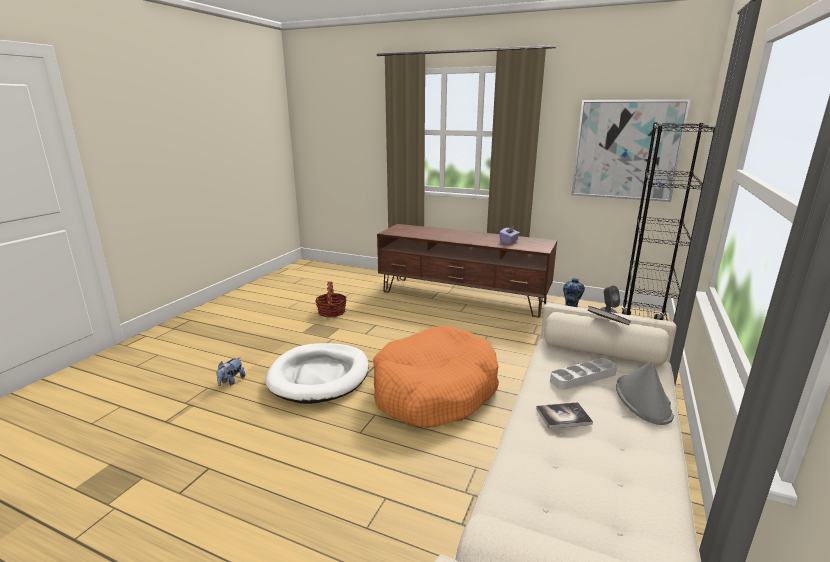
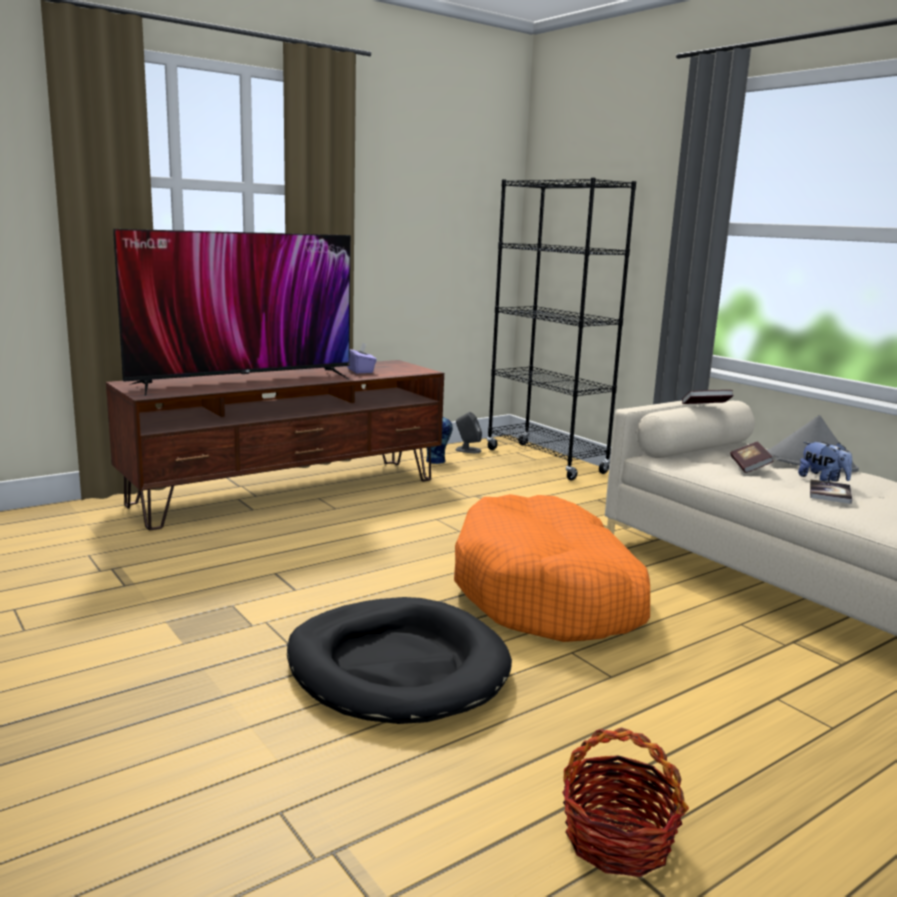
camera: 60 degrees left, 5 degrees down
plush toy [217,357,245,386] -> plush toy moved to [798,442,852,482]
white dog bed [265,343,369,404] -> black dog bed [287,597,512,724]
basket [315,281,347,317] -> basket moved to [562,728,689,877]
grey tray [550,358,617,390] -> book [730,441,774,473]
picture [571,99,690,202] -> none
none -> television [114,229,351,396]

